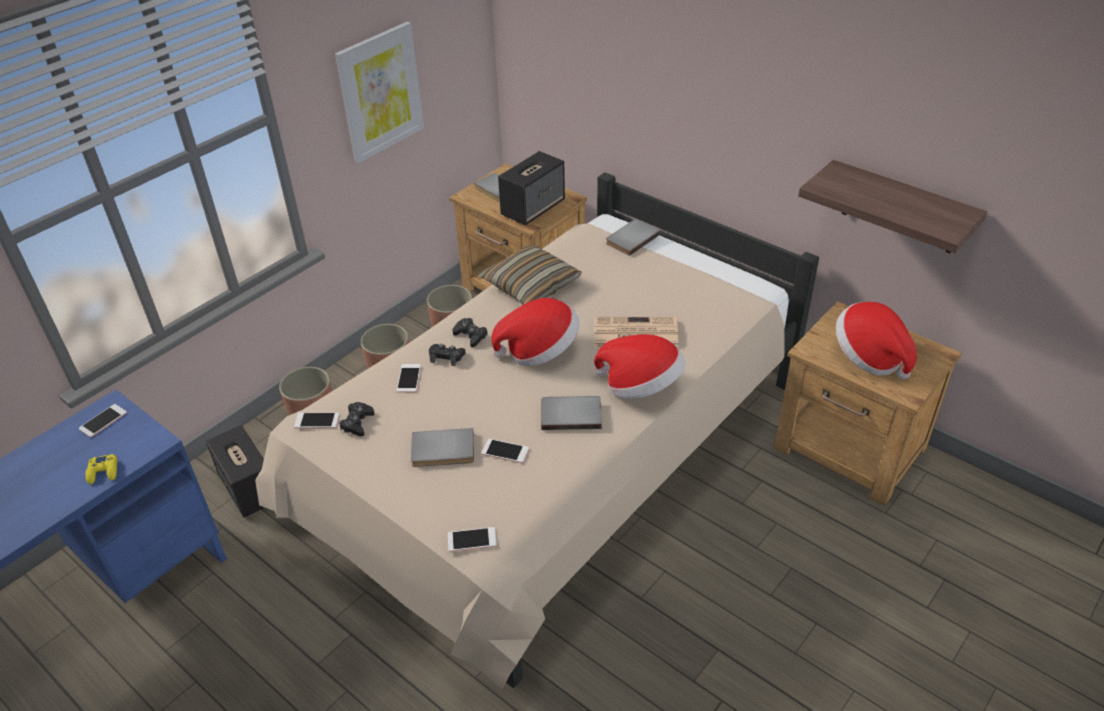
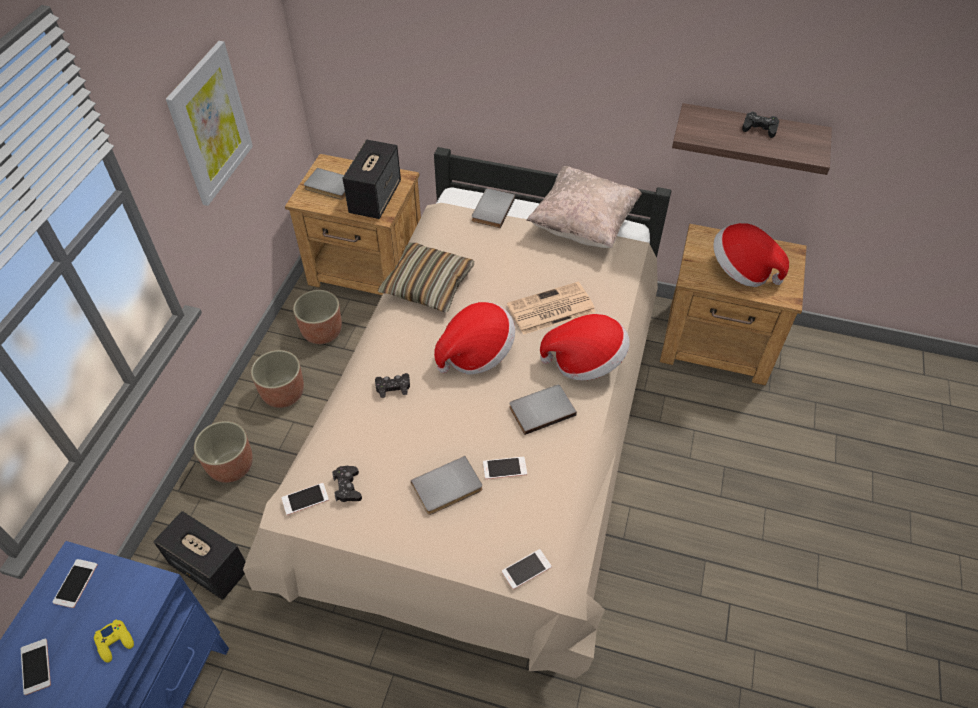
camera: 25 degrees left, 10 degrees up
phone [396,364,421,393] -> phone moved to [21,639,51,695]
black game controller [452,318,488,347] -> black game controller moved to [742,112,779,138]
none -> beige pillow [526,166,642,248]

